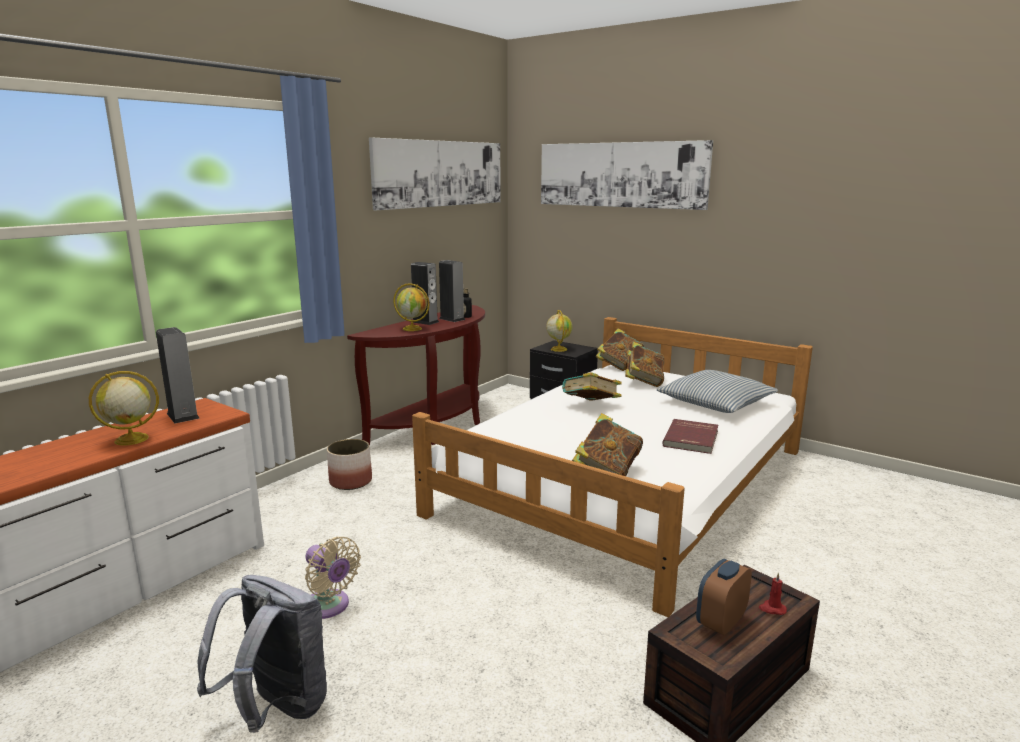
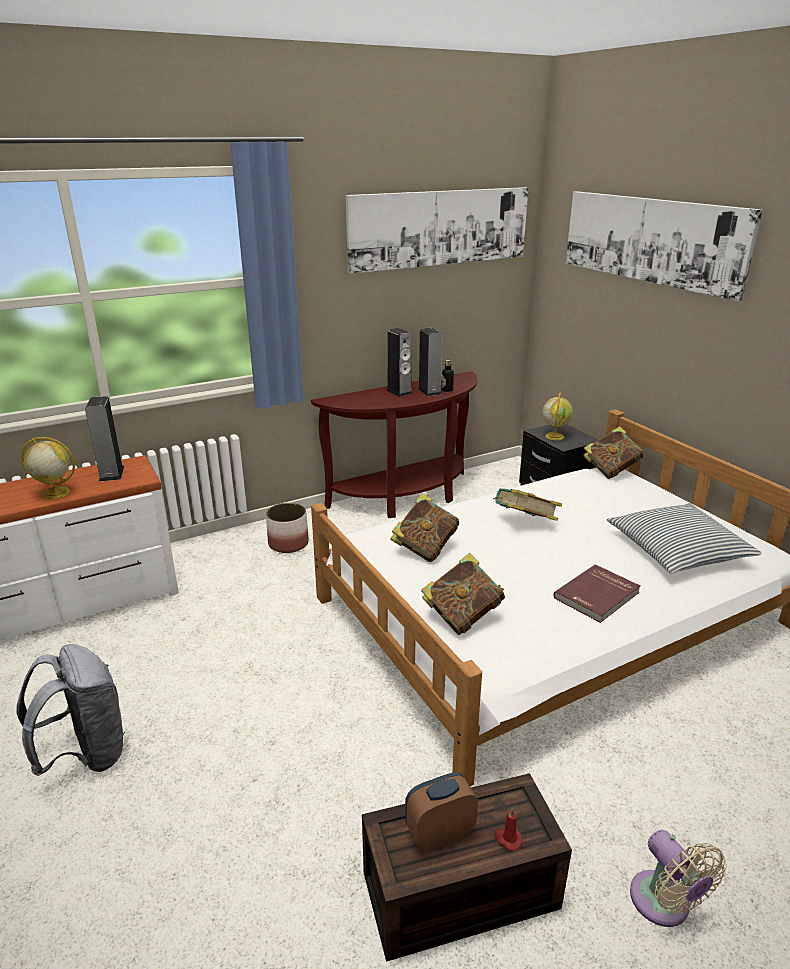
camera: 25 degrees right, 10 degrees up
beige fan [305,537,361,619] -> beige fan moved to [630,830,727,927]
globe [393,283,430,331] -> none
book [625,342,664,387] -> book moved to [390,493,459,562]

